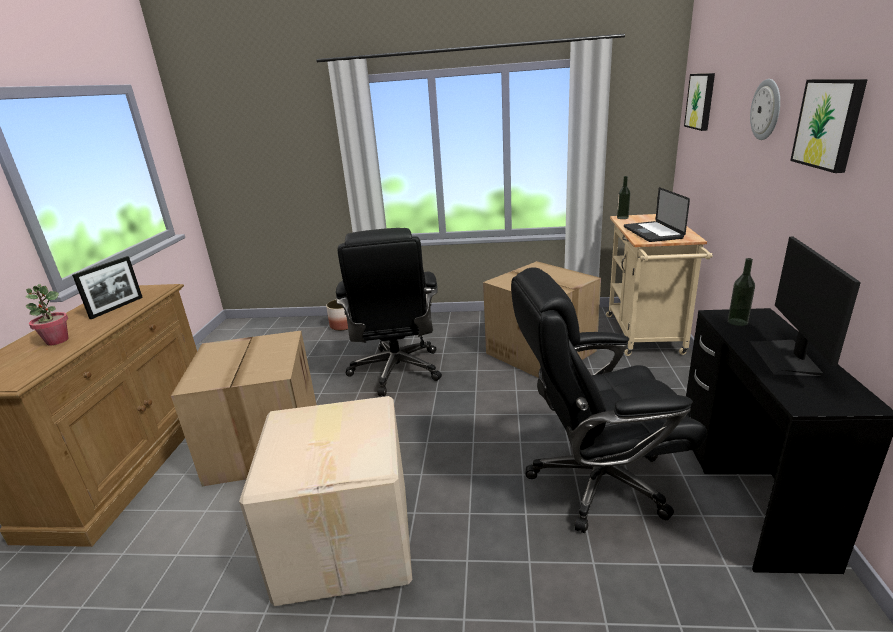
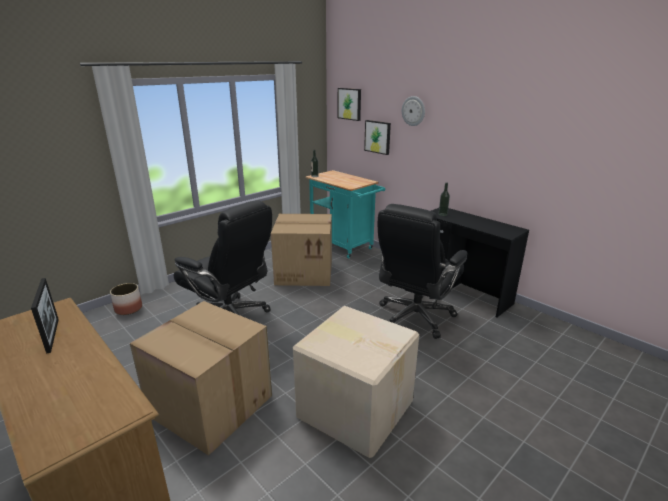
camera: 50 degrees left, 0 degrees up
potted plant [26,284,69,346] -> none
beige cart [606,214,713,356] -> turquoise cart [305,170,385,258]
laptop [624,187,690,242] -> none
monitor [750,237,861,376] -> none
picture [790,79,868,173] -> picture moved to [364,120,391,155]

